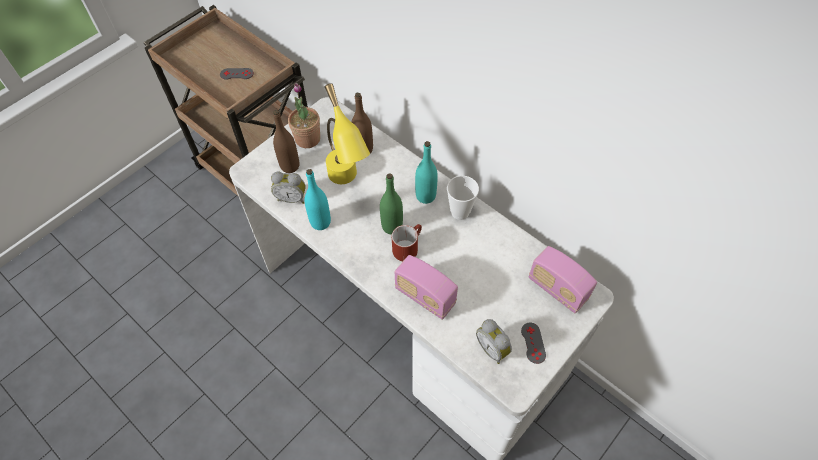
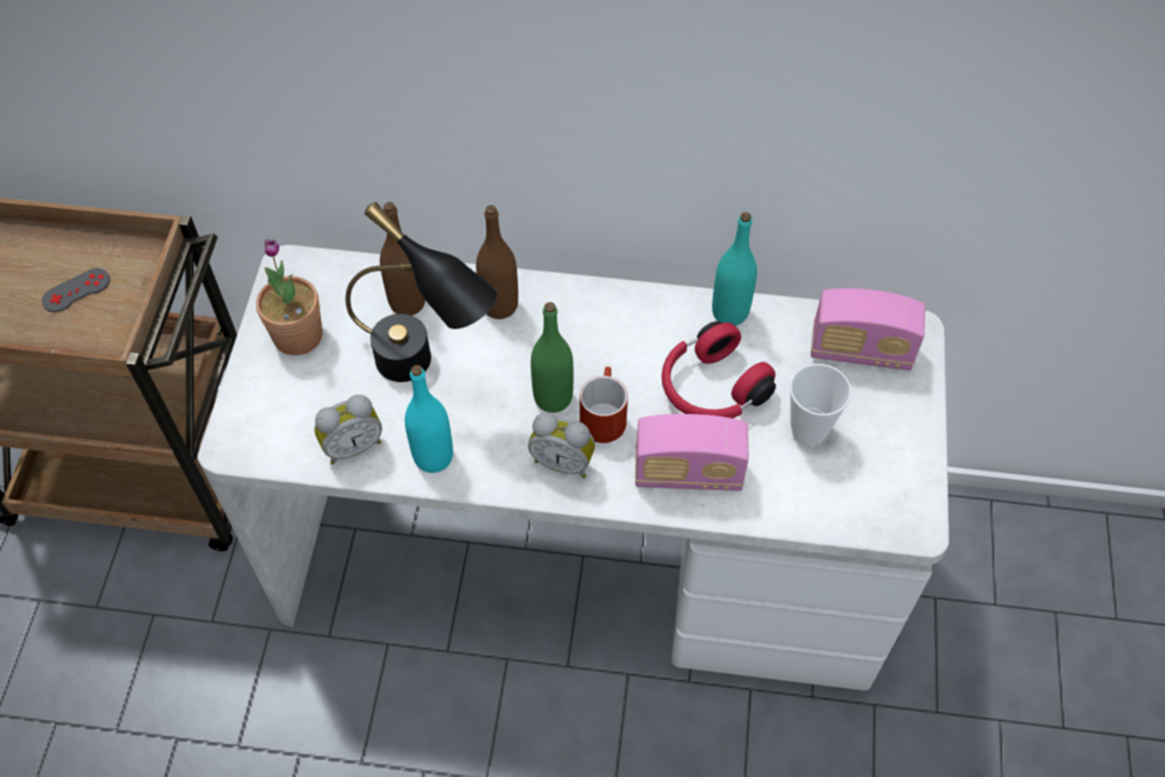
camera: 35 degrees left, 0 degrees up
brown bottle [273,110,299,173] -> brown bottle moved to [476,205,518,319]
yellow table lamp [325,84,370,184] -> black table lamp [345,202,498,382]
turquoise bottle [415,141,438,204] -> turquoise bottle moved to [712,212,757,326]
cup [447,176,479,220] -> cup moved to [790,364,852,446]
alarm clock [476,319,512,364] -> alarm clock moved to [528,412,595,478]
grey game controller [521,323,546,364] -> none
none -> red headphones [662,321,776,418]

